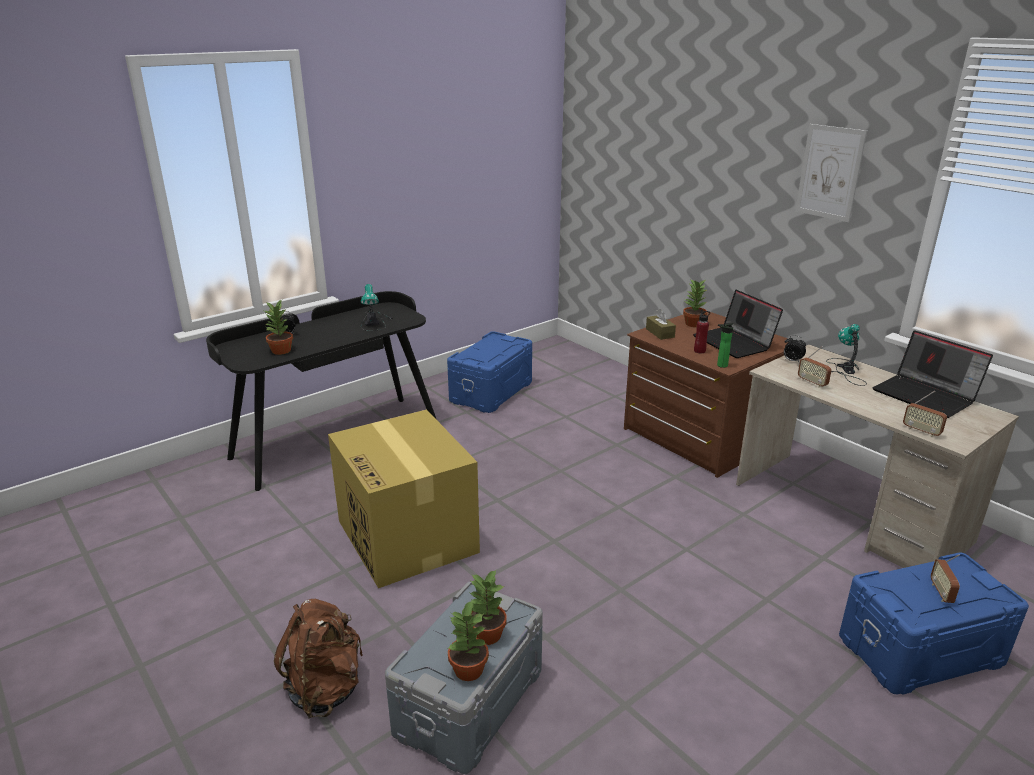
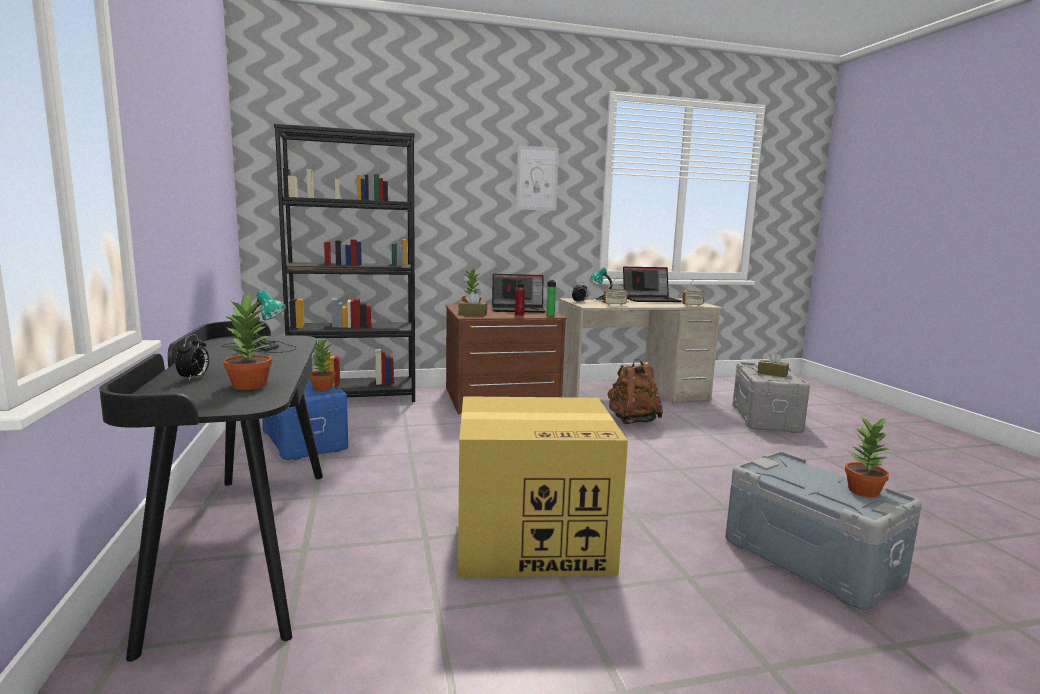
camera: 65 degrees left, 15 degrees down
brown backpack [274,599,363,719] -> brown backpack moved to [608,359,663,424]
potted plant [470,570,507,645] -> potted plant moved to [310,339,336,391]
blue storage box [839,552,1029,695] -> grey storage box [732,362,810,433]
radio [931,554,960,603] -> brown tissue box [757,352,789,377]
none -> black bookcase [274,124,415,402]

